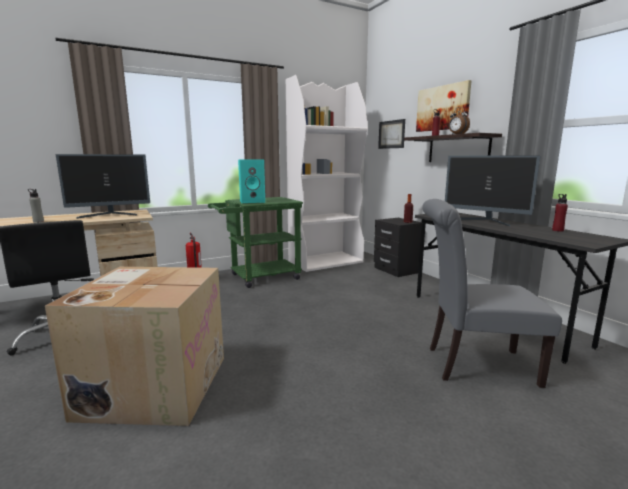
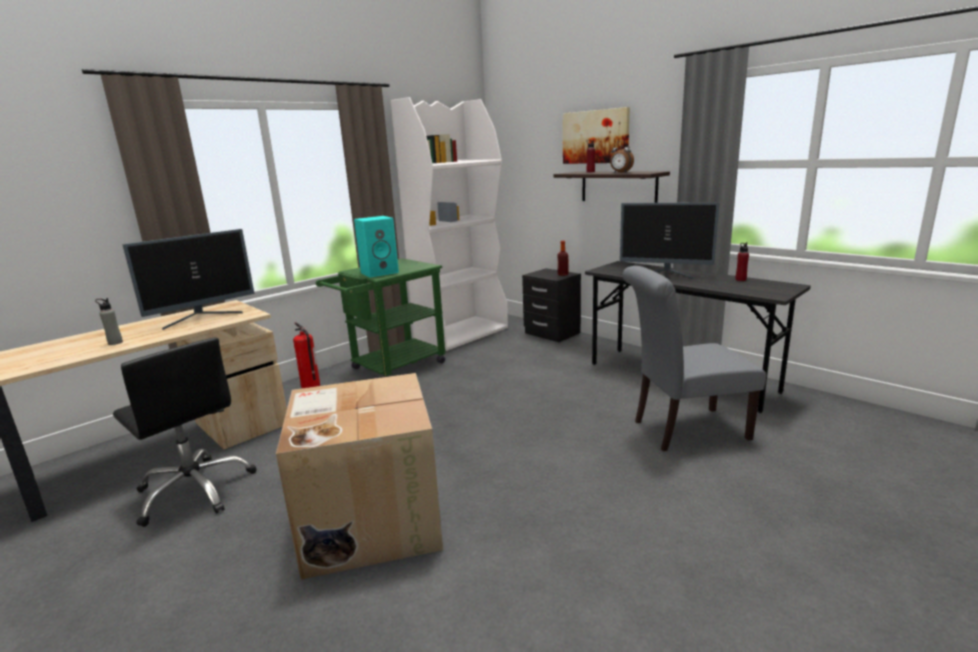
camera: 15 degrees left, 5 degrees up
picture [378,119,405,149] -> none

